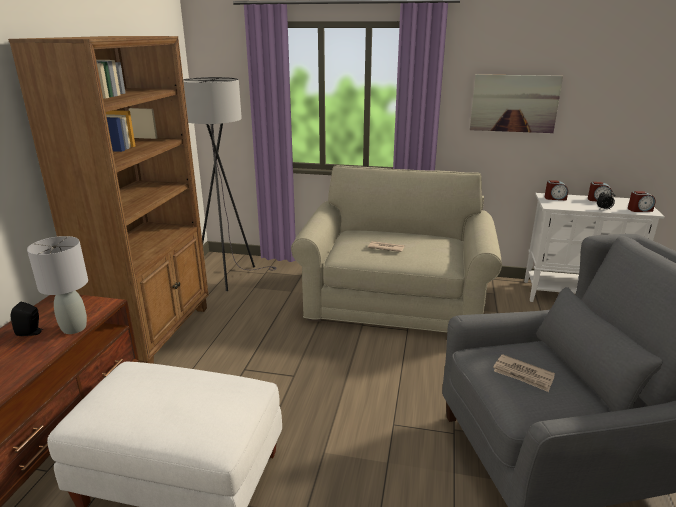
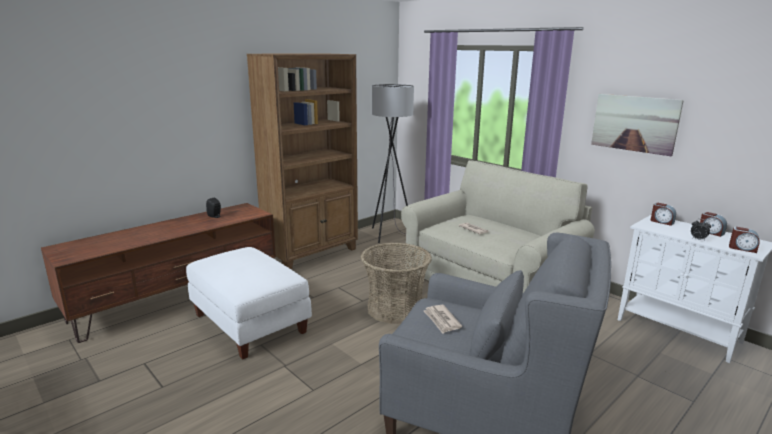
camera: 35 degrees right, 5 degrees down
grey table lamp [27,236,88,334] -> none
none -> basket [361,242,432,324]

